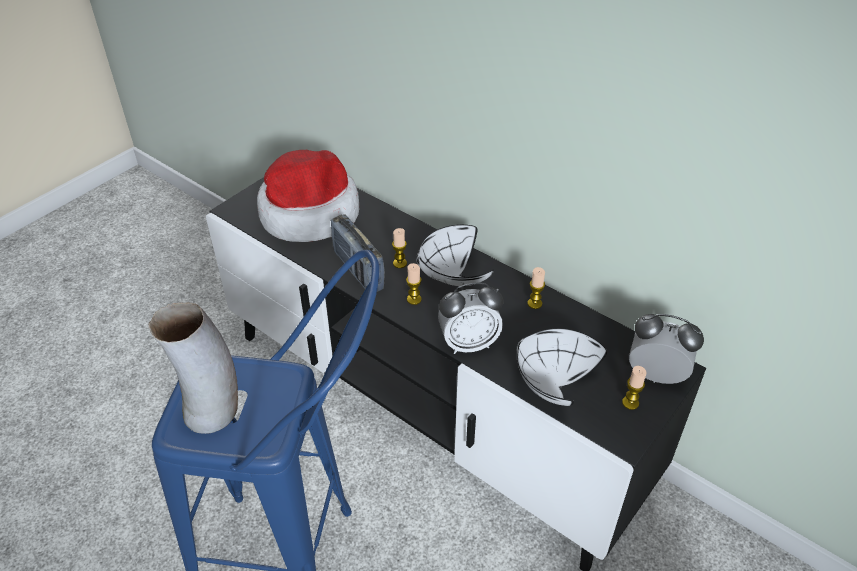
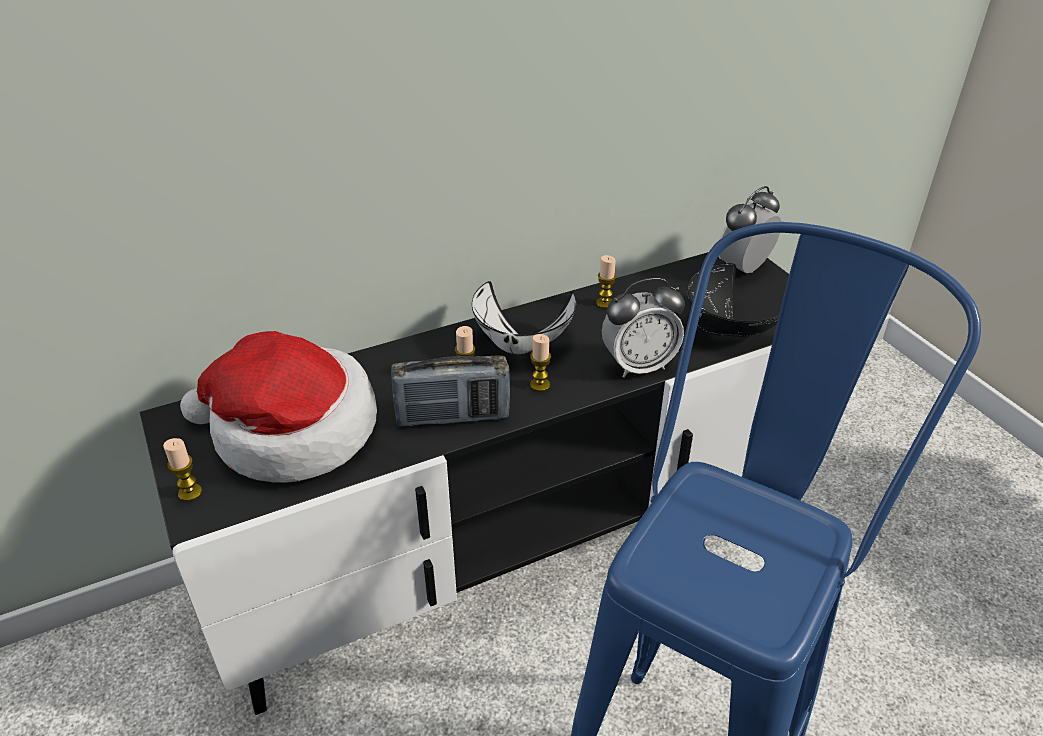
camera: 65 degrees left, 5 degrees down
vase [149,302,238,434] -> none
alarm clock [438,282,504,354] -> alarm clock turned 60 degrees clockwise [602,278,685,378]
white bowl [517,328,607,406] -> black bowl [687,263,779,337]
candle [622,366,647,410] -> candle moved to [163,438,202,501]

